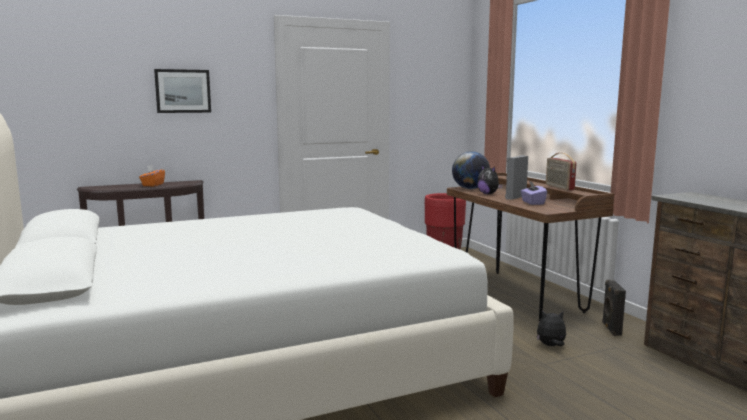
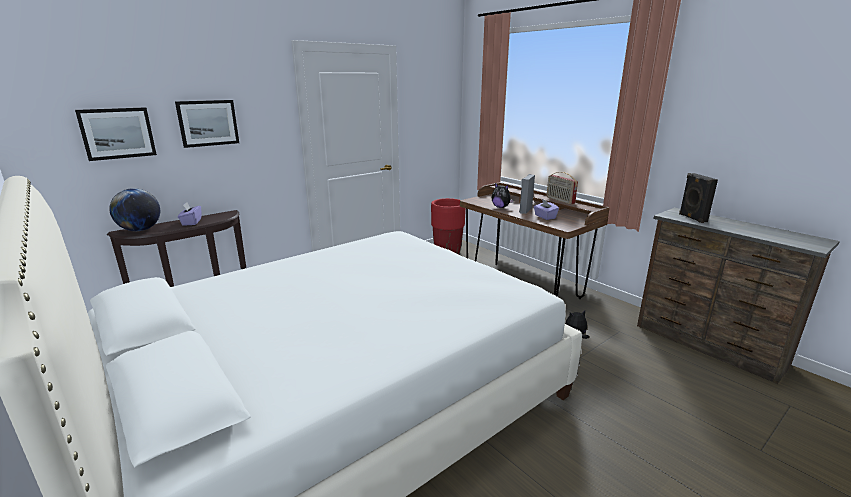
camera: 15 degrees left, 10 degrees up
orange tissue box [139,165,165,186] -> purple tissue box [178,202,201,226]
globe [452,151,490,189] -> globe moved to [109,188,160,231]
black speaker [602,280,626,336] -> black speaker moved to [679,173,718,223]
none -> picture [75,107,157,161]

